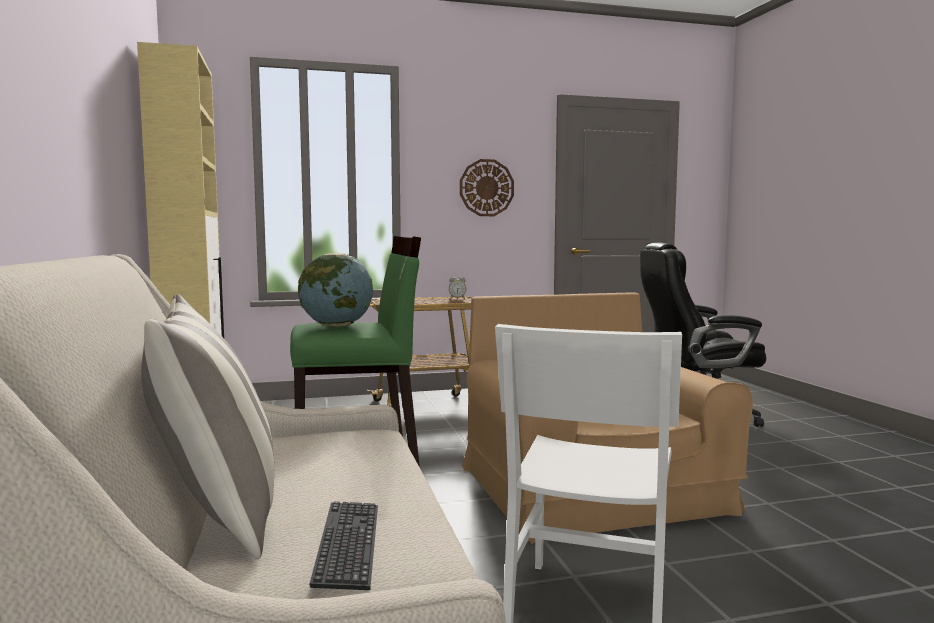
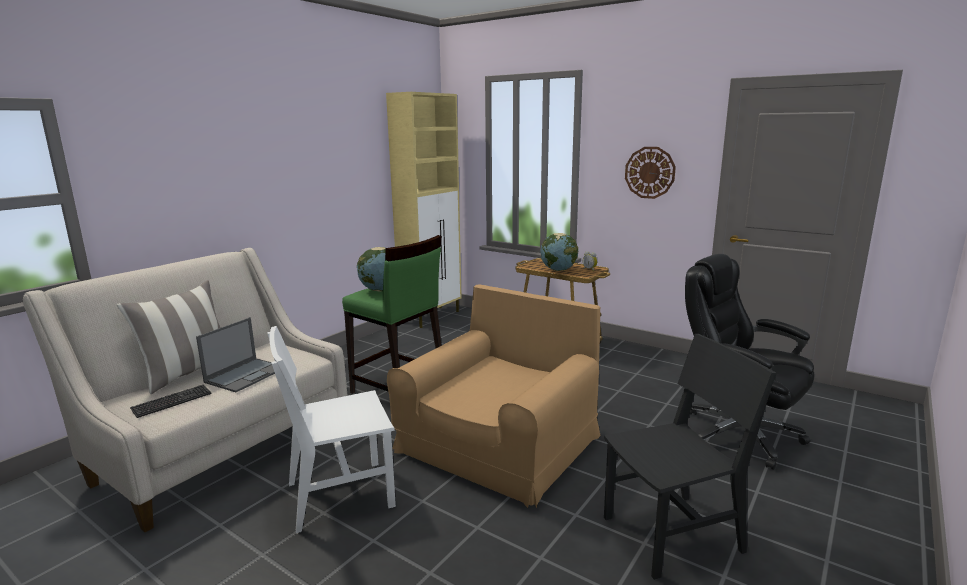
camera: 50 degrees right, 10 degrees up
none -> laptop [196,317,275,392]
none -> globe [540,233,578,271]
none -> black chair [604,334,777,580]

